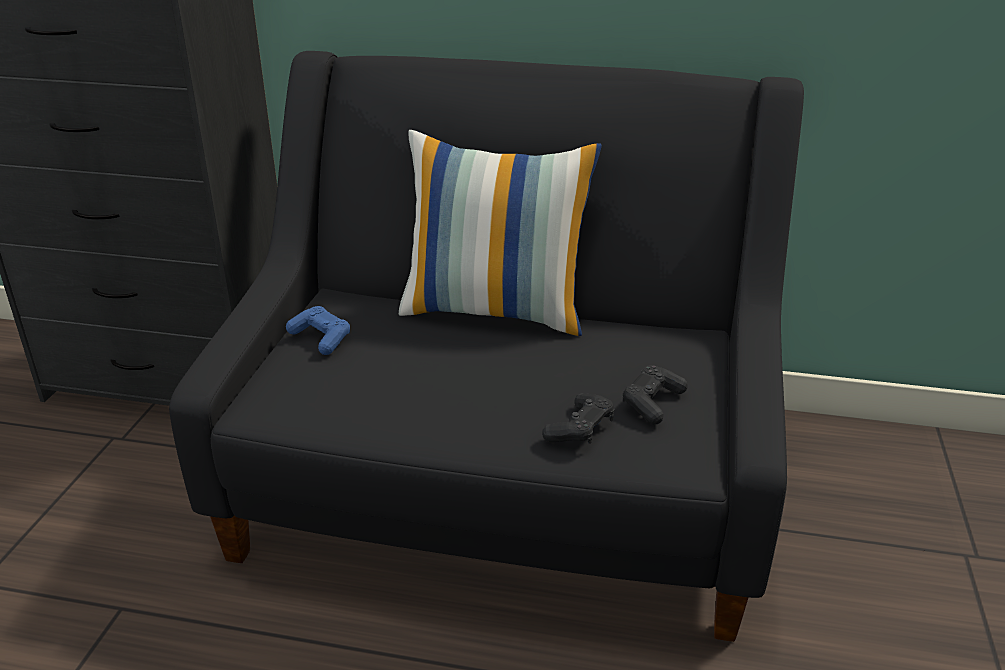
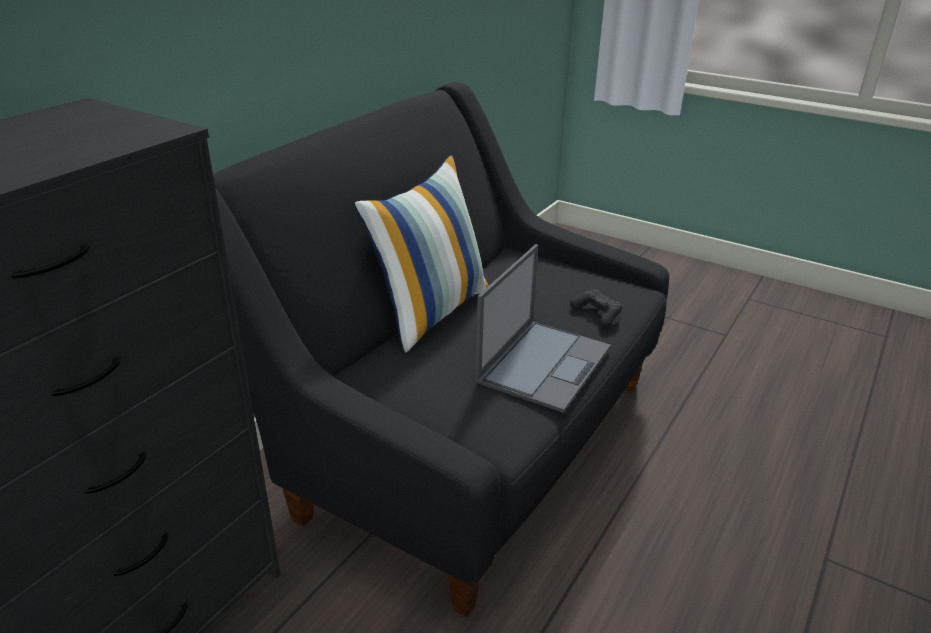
camera: 70 degrees left, 0 degrees up
blue game controller [286,306,350,355] -> none
black game controller [623,365,688,424] -> none
none -> laptop [475,244,611,413]

